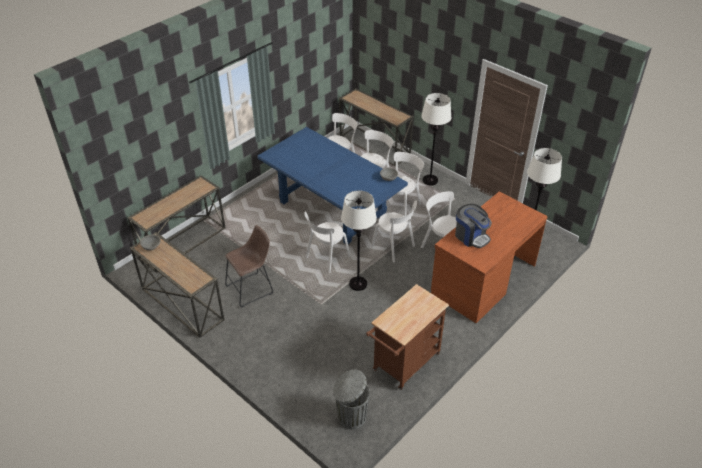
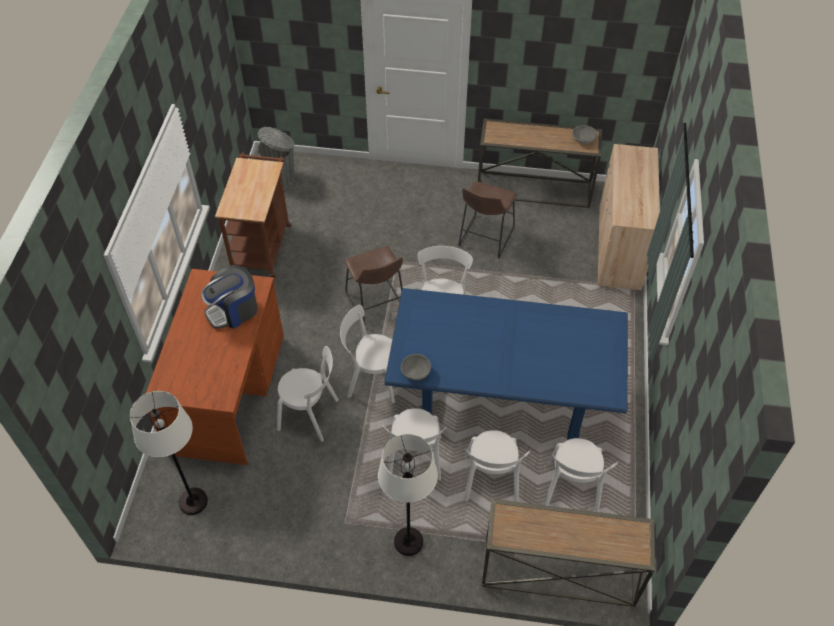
camera: 145 degrees right, 10 degrees up
console table [128,175,225,273] -> beige cabinet [598,144,660,291]
white floor lamp [341,190,377,291] -> brown stool [344,246,403,324]
coffee machine [455,204,492,248] -> coffee machine turned 45 degrees counterclockwise [201,265,258,329]

